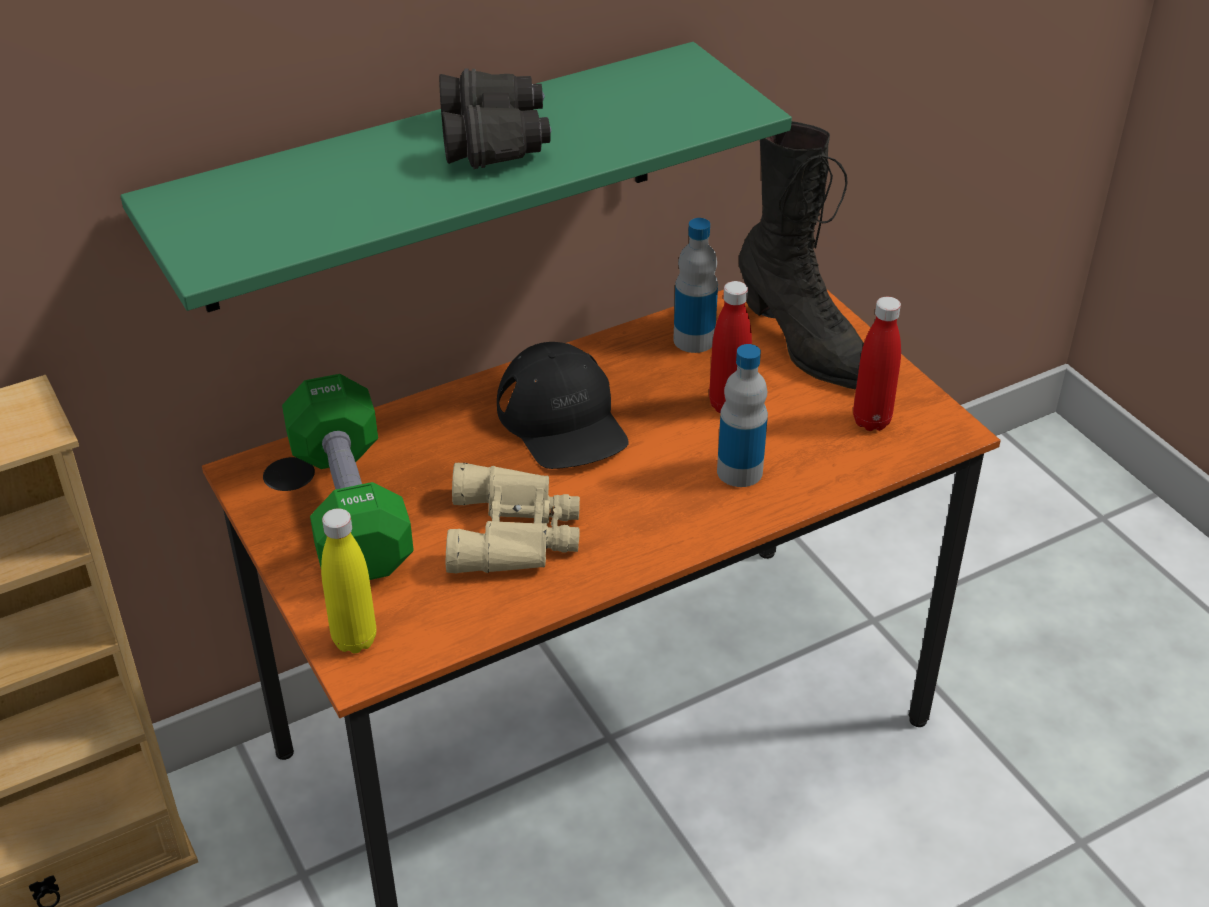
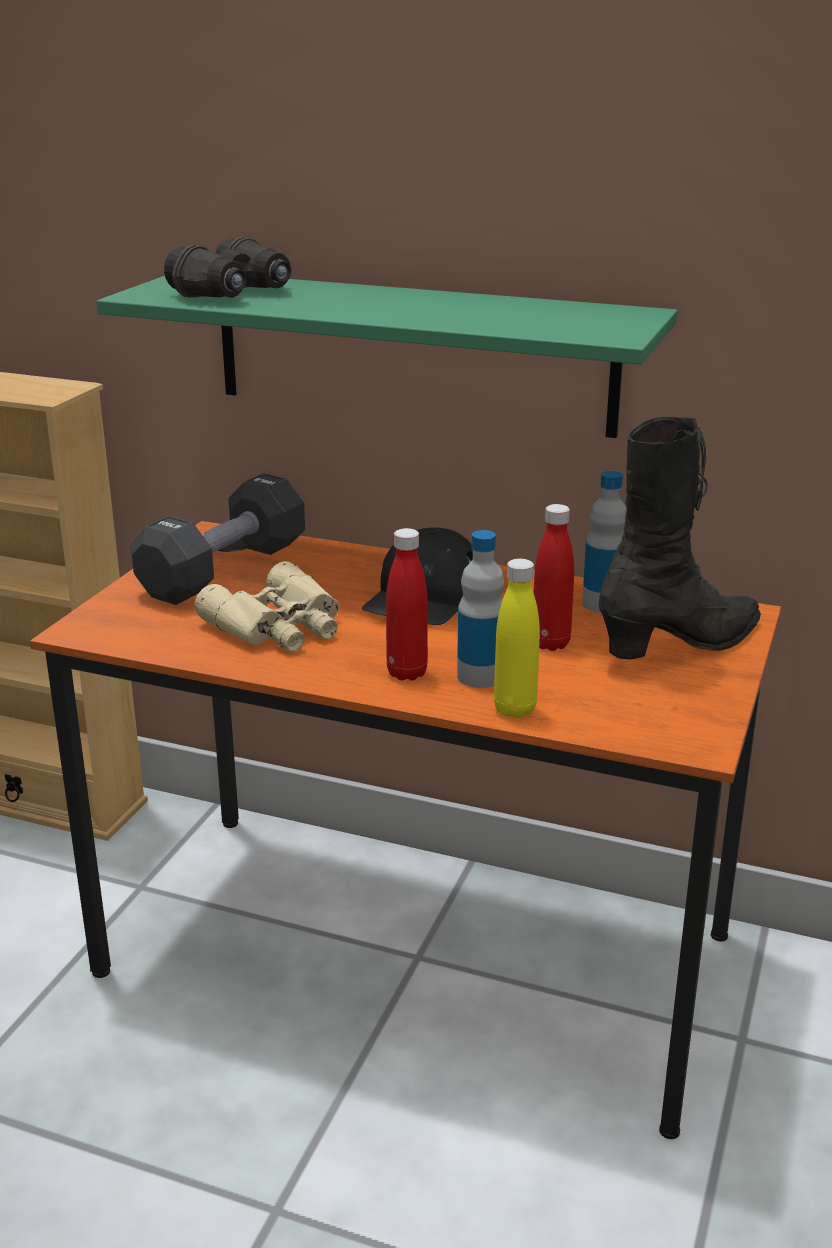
camera: 50 degrees right, 15 degrees down
green dumbbell [282,374,414,580] -> black dumbbell [130,473,305,605]
yellow bottle [321,508,376,653] -> yellow bottle moved to [494,559,540,718]
black binoculars [439,68,552,169] -> black binoculars moved to [164,236,291,298]
black boot [739,121,864,389] -> black boot turned 135 degrees counterclockwise [599,417,761,660]
red bottle [853,297,901,431] -> red bottle moved to [386,528,428,680]

